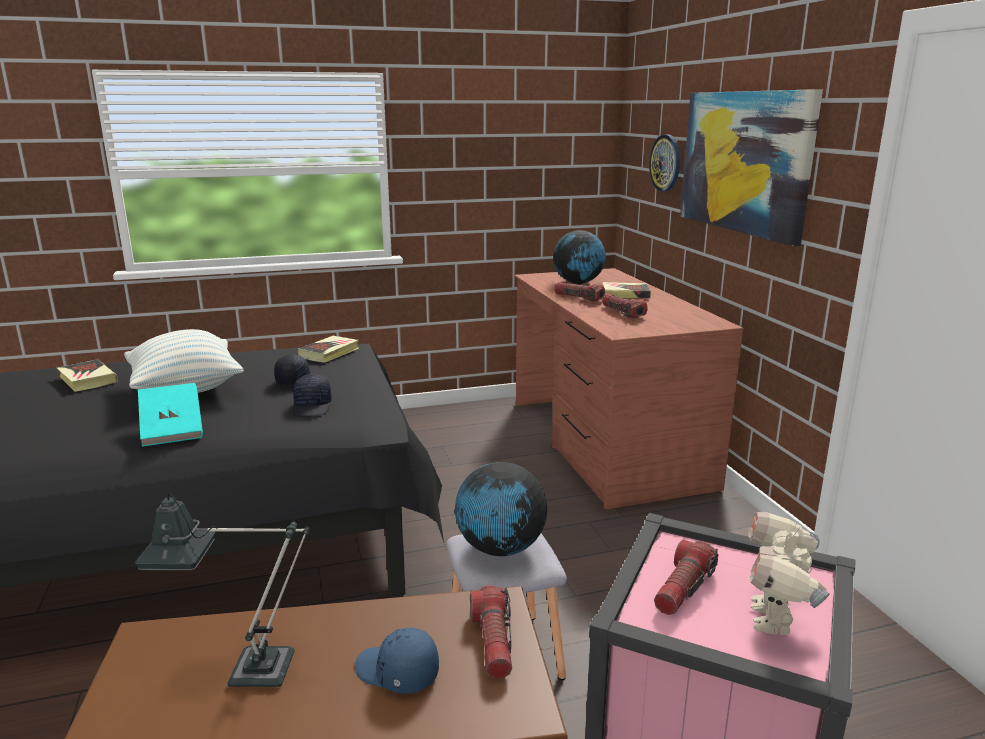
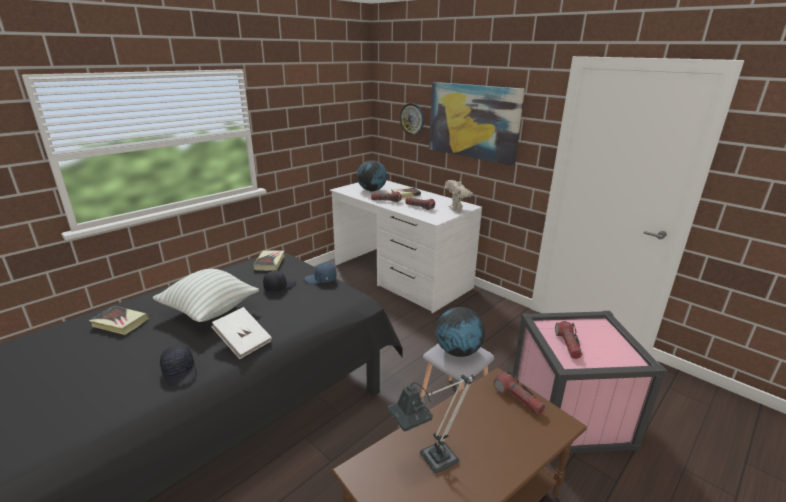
camera: 30 degrees left, 5 degrees up
turquoise book [138,383,203,447] -> white book [211,307,272,359]
black cap [293,374,332,416] -> black cap moved to [160,345,197,386]
blue cap [355,628,439,694] -> blue cap moved to [305,262,337,284]
brown desk [514,268,744,510] -> white desk [330,180,482,313]
toy robot [748,512,830,635] -> toy robot moved to [445,179,473,212]

